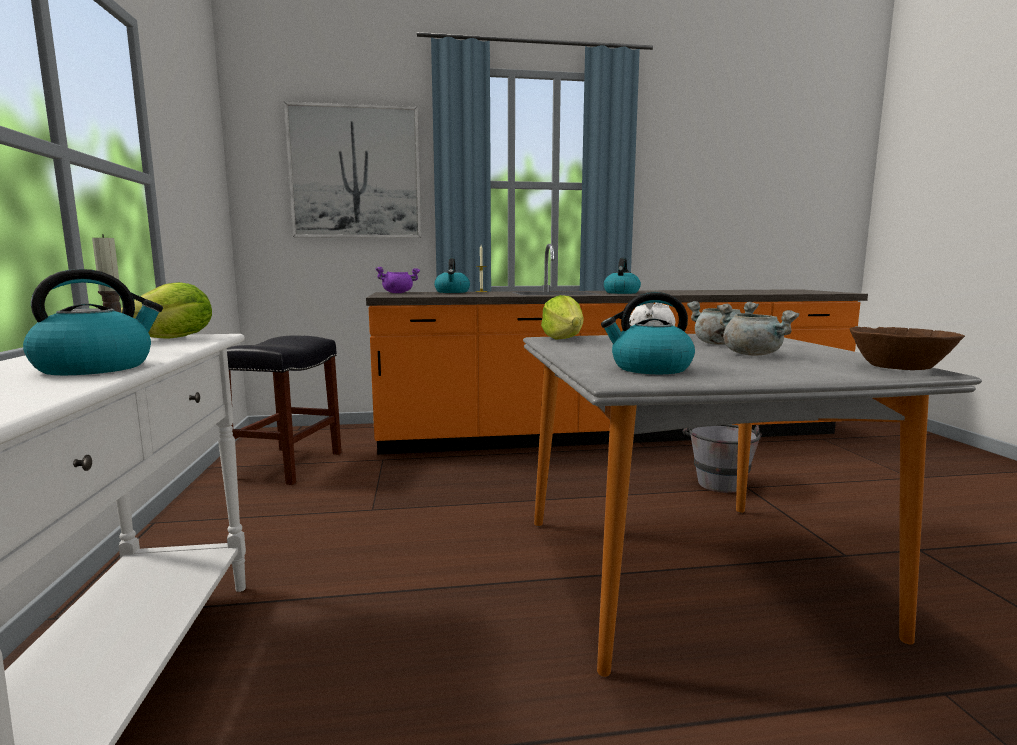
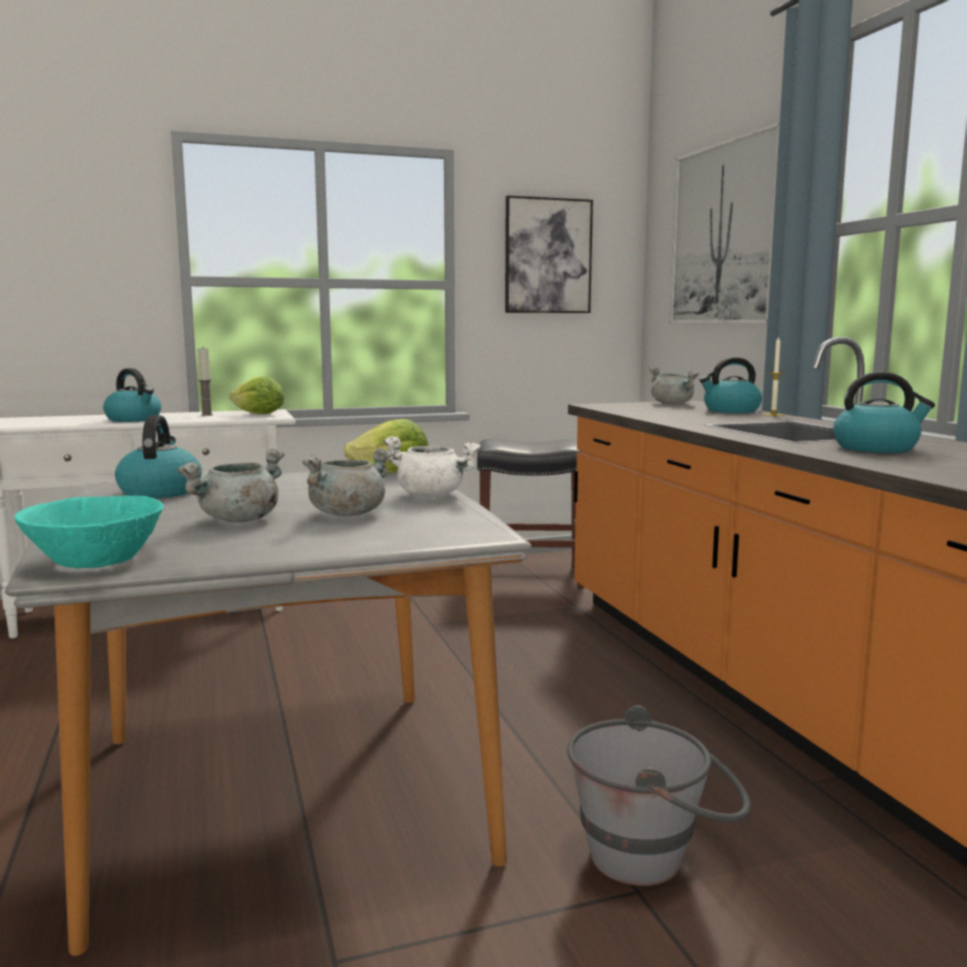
camera: 80 degrees right, 0 degrees up
purple cooking pot [376,267,420,293] -> grey cooking pot [649,366,699,404]
brown bowl [850,327,965,370] -> turquoise bowl [14,496,164,568]
none -> picture [505,195,593,313]

